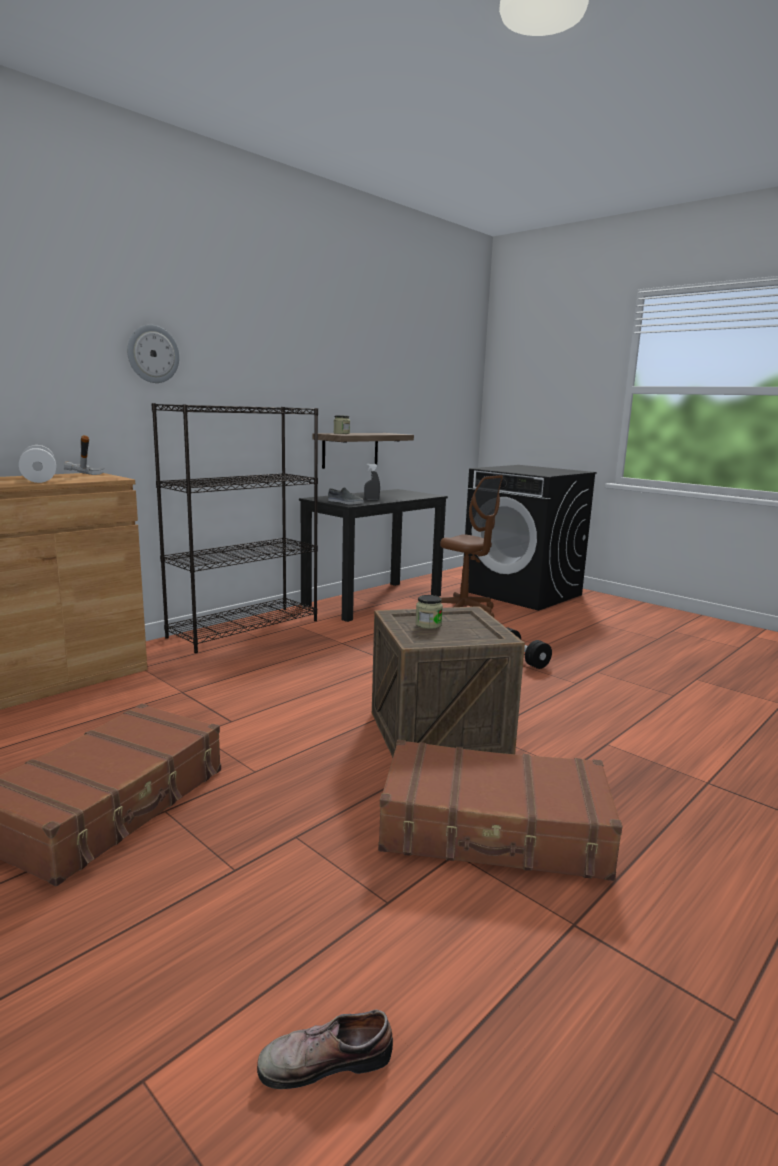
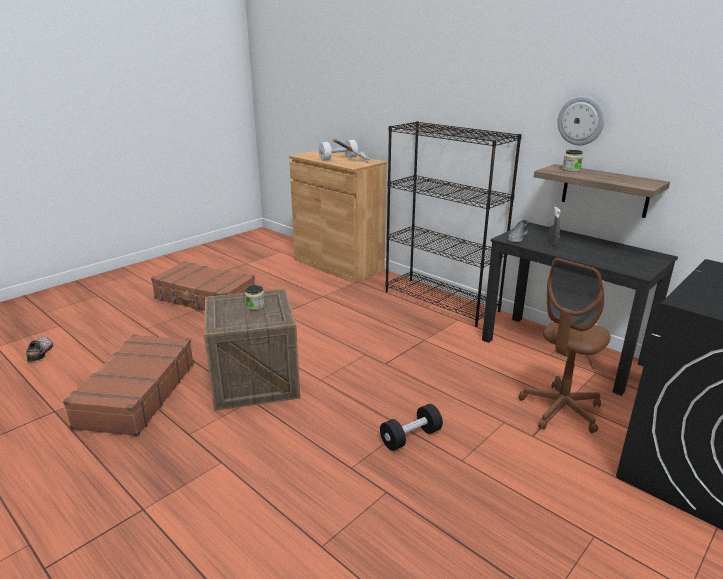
camera: 90 degrees right, 10 degrees up
wall clock [127,325,179,383] -> wall clock moved to [557,96,605,146]

